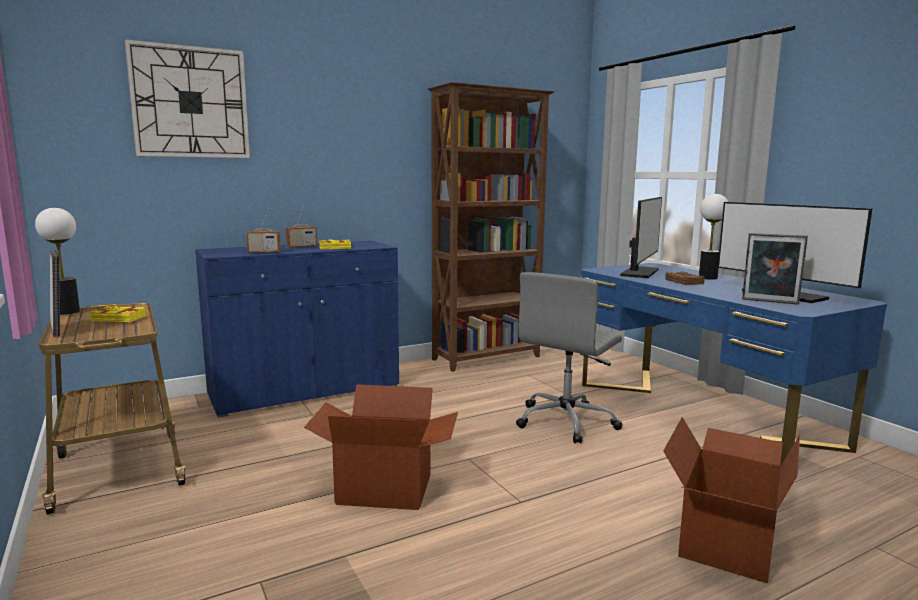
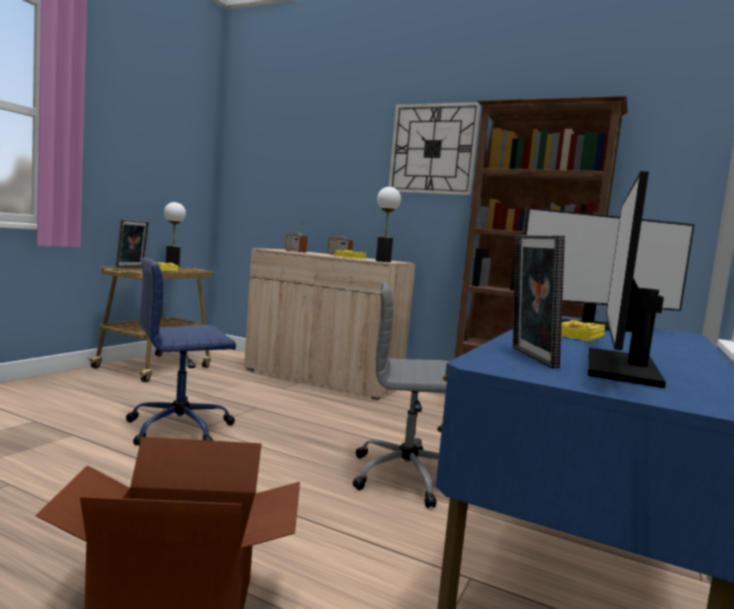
camera: 55 degrees right, 5 degrees down
wall clock [125,39,250,158] -> wall clock moved to [388,102,481,195]
blue cabinet [195,241,399,418] -> beige cabinet [244,248,416,400]
cardboard box [304,384,458,510] -> blue office chair [126,257,236,446]
brown book [665,272,705,285] -> yellow book [561,320,605,341]
table lamp [699,194,728,280] -> table lamp moved to [376,187,401,262]

